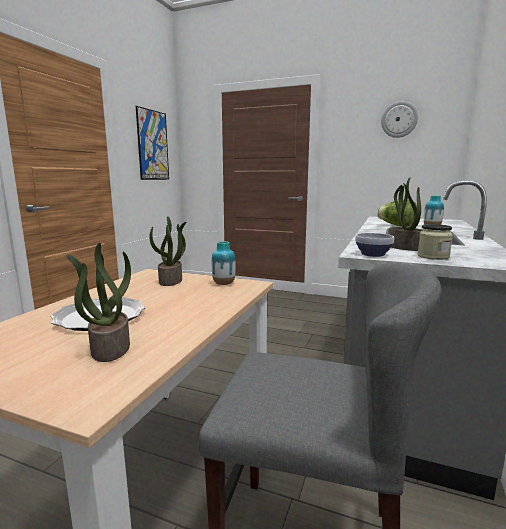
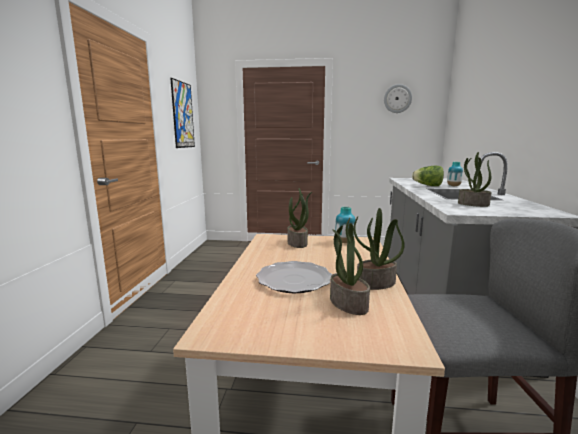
camera: 15 degrees left, 0 degrees up
bowl [355,233,394,257] -> none
jar [418,224,453,260] -> none
none -> potted plant [353,208,405,290]

